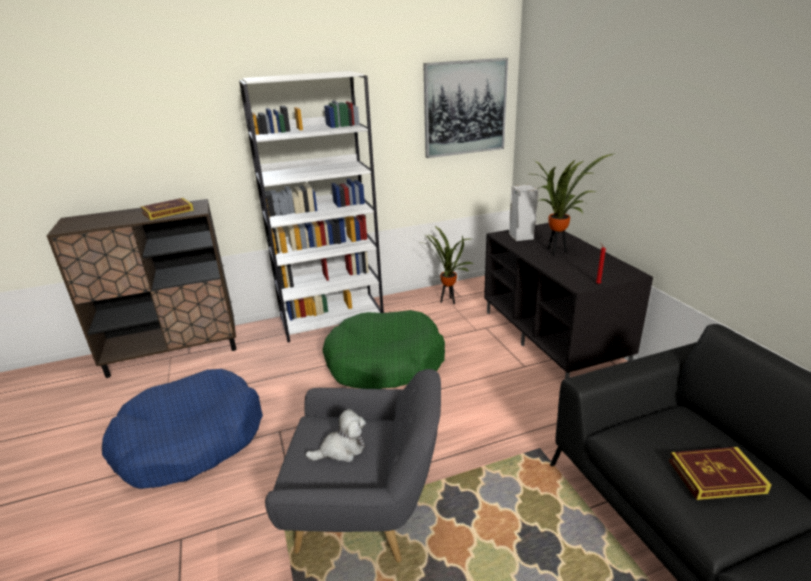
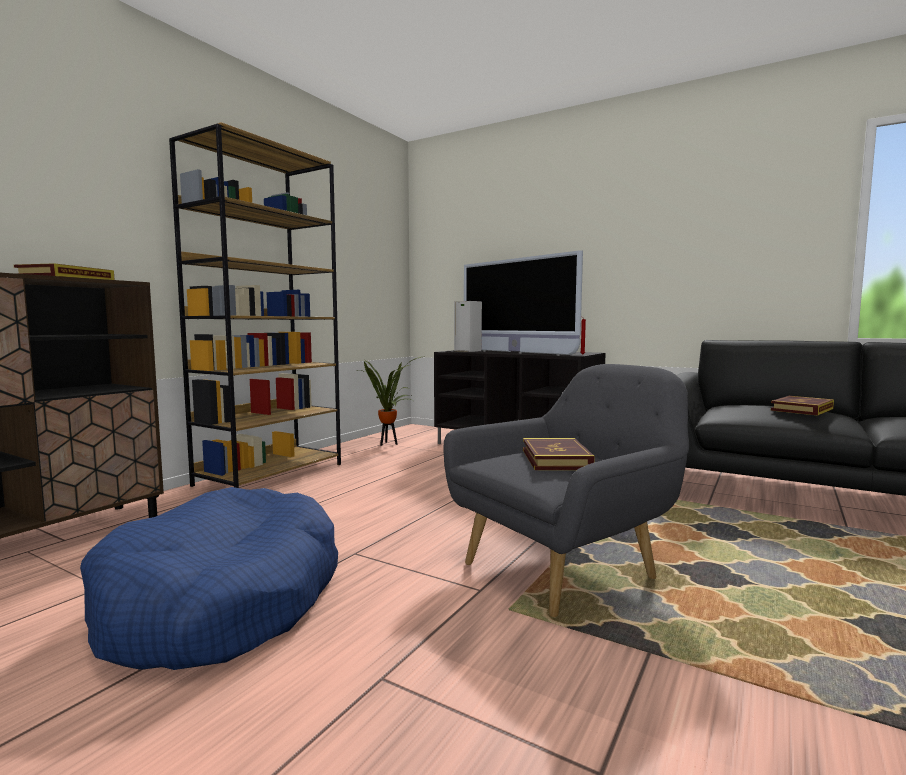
camera: 40 degrees left, 20 degrees down
white bookcase [239,71,384,342] -> brown bookcase [169,122,341,488]
plush toy [305,409,366,462] -> book [523,438,595,470]
green dog bed [322,310,445,389] -> none
picture [423,58,508,158] -> none
potted plant [533,153,616,256] -> television [464,250,583,355]

